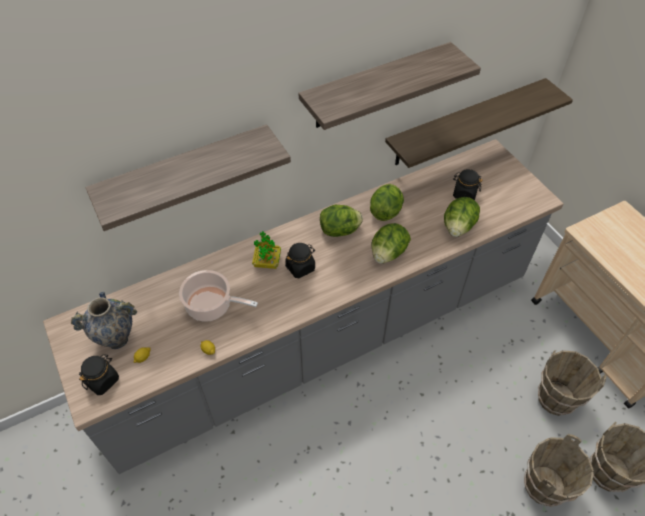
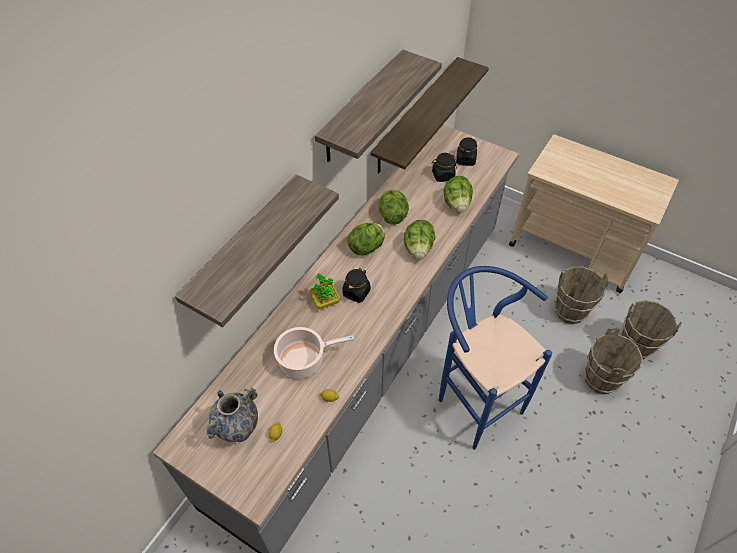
camera: 30 degrees left, 0 degrees up
black jar [79,354,119,395] -> black jar moved to [456,137,477,166]
none -> blue stool [439,266,552,450]

